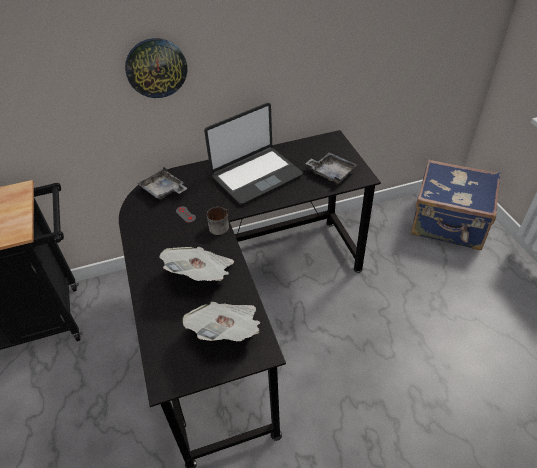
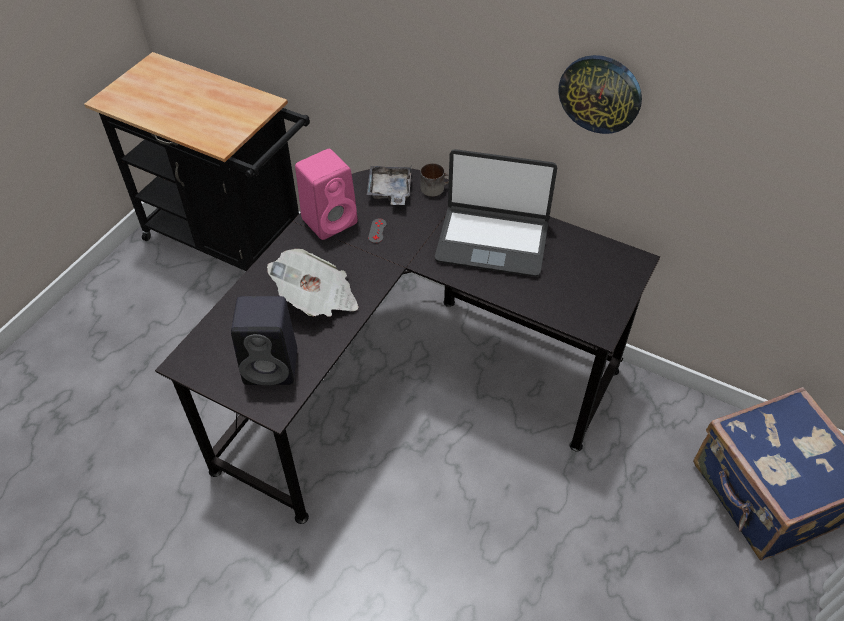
camera: 45 degrees right, 5 degrees up
wall clock [125,38,187,98] -> wall clock moved to [558,55,642,134]
newspaper [183,302,260,341] -> black speaker [231,296,297,386]
mug [207,207,229,235] -> mug moved to [421,163,449,197]
grey tray [305,152,357,184] -> none
none -> pink speaker [295,149,358,240]

